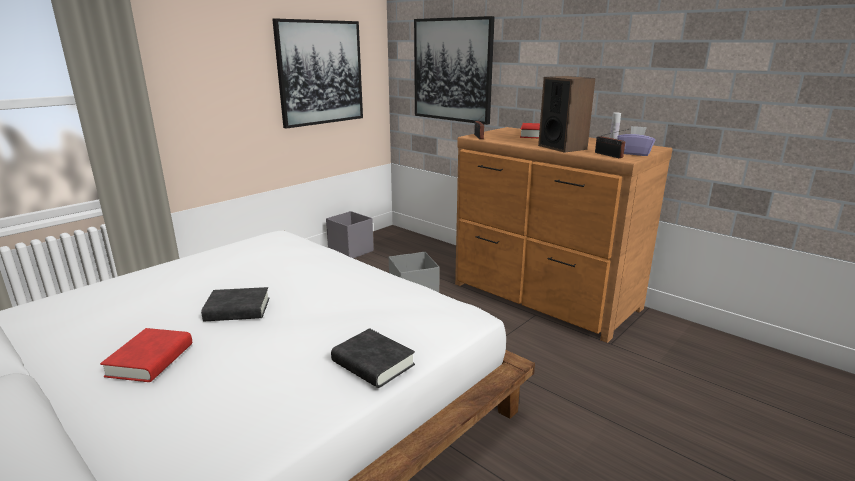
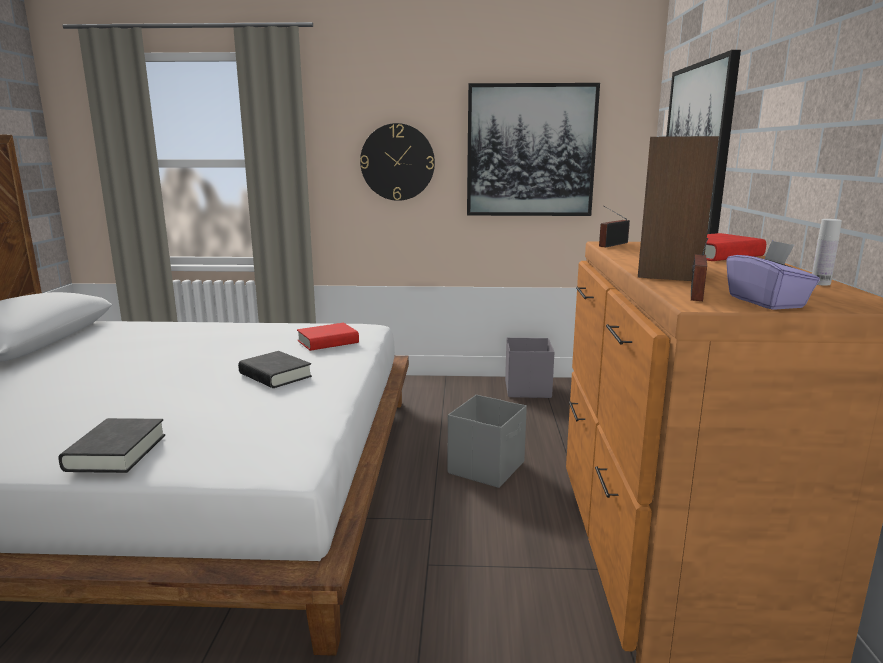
camera: 50 degrees right, 5 degrees down
red book [100,328,192,382] -> red book moved to [297,323,359,351]
black book [201,287,270,322] -> black book moved to [238,351,312,388]
none -> wall clock [360,123,435,201]

